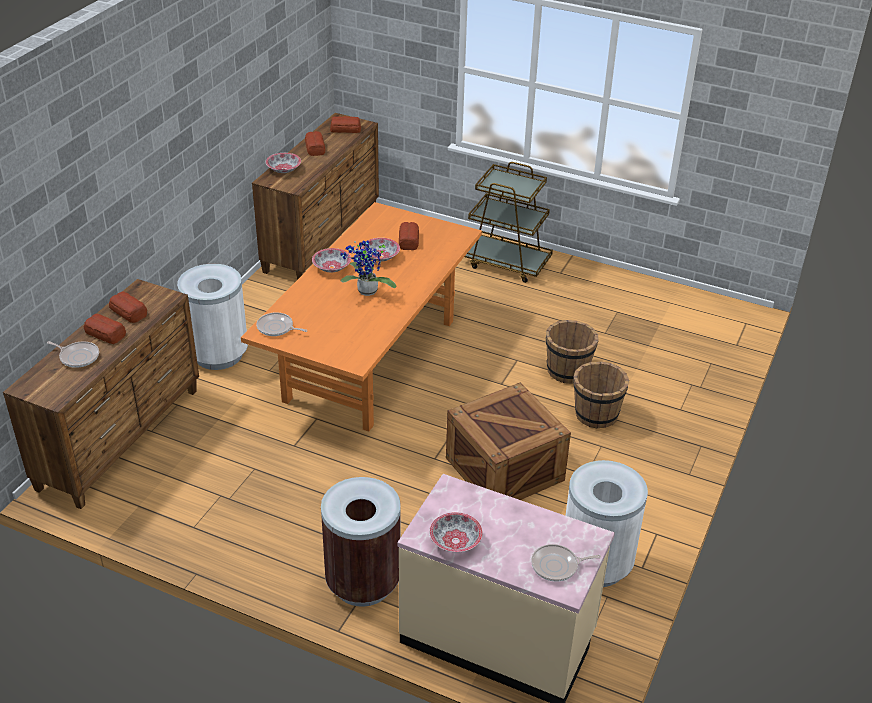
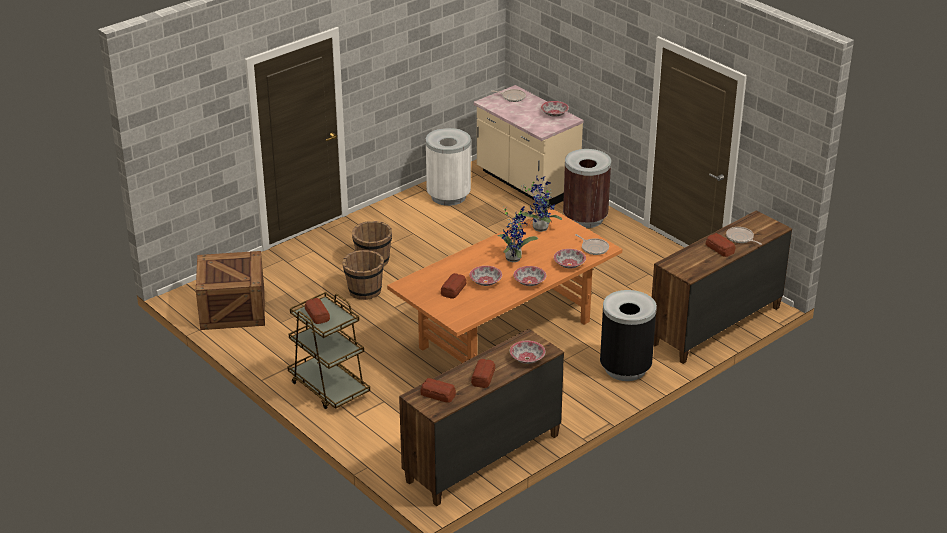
camera: 155 degrees left, 5 degrees down
bread [109,291,147,323] -> bread moved to [305,298,330,324]
white trash can [177,264,248,370] -> black trash can [600,290,657,381]
crate [446,383,571,500] -> crate moved to [196,251,265,330]
none -> potted plant [515,176,562,232]
none -> bowl [554,249,586,269]

